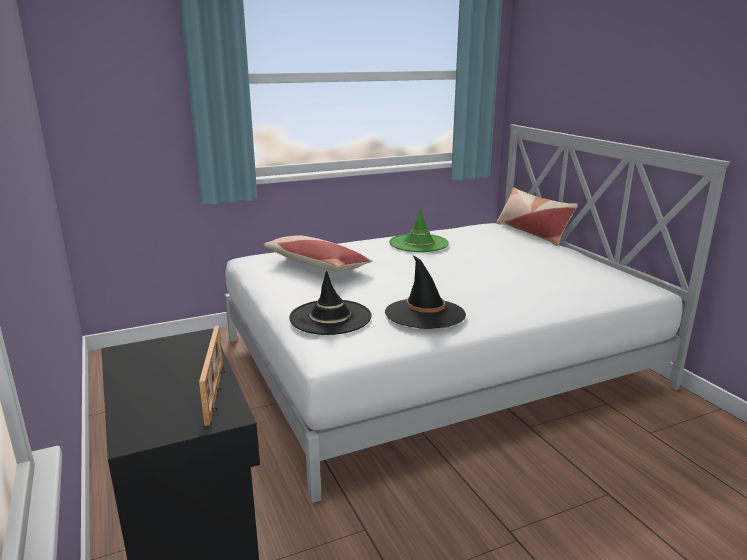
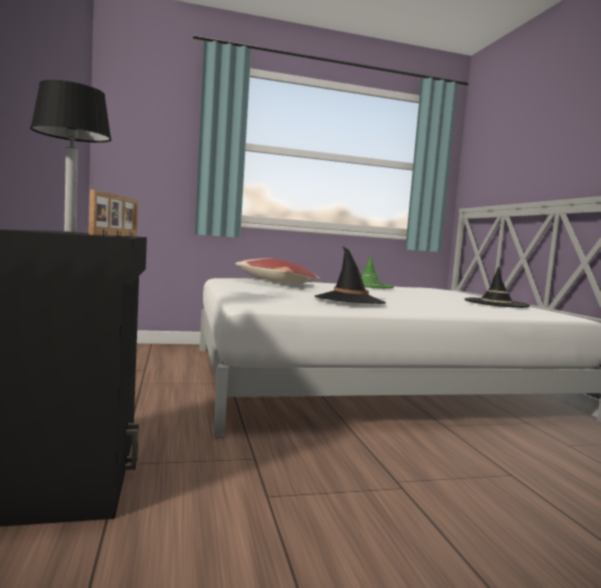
camera: 10 degrees right, 15 degrees down
black hat [289,271,371,335] -> black hat moved to [465,266,530,308]
pillow [496,187,578,246] -> none
none -> table lamp [30,80,111,232]

